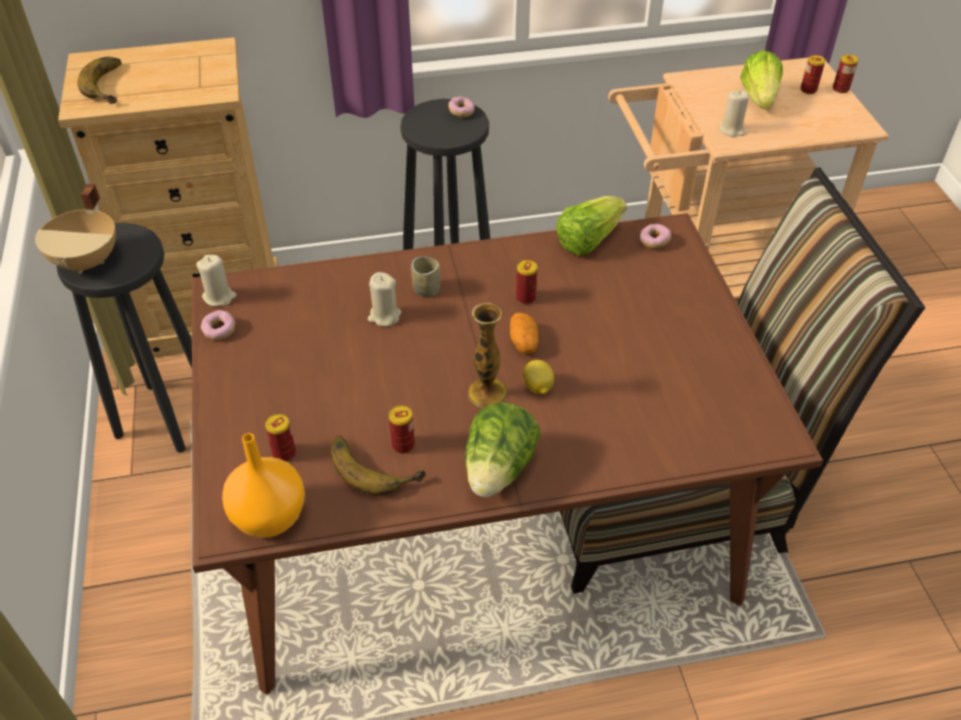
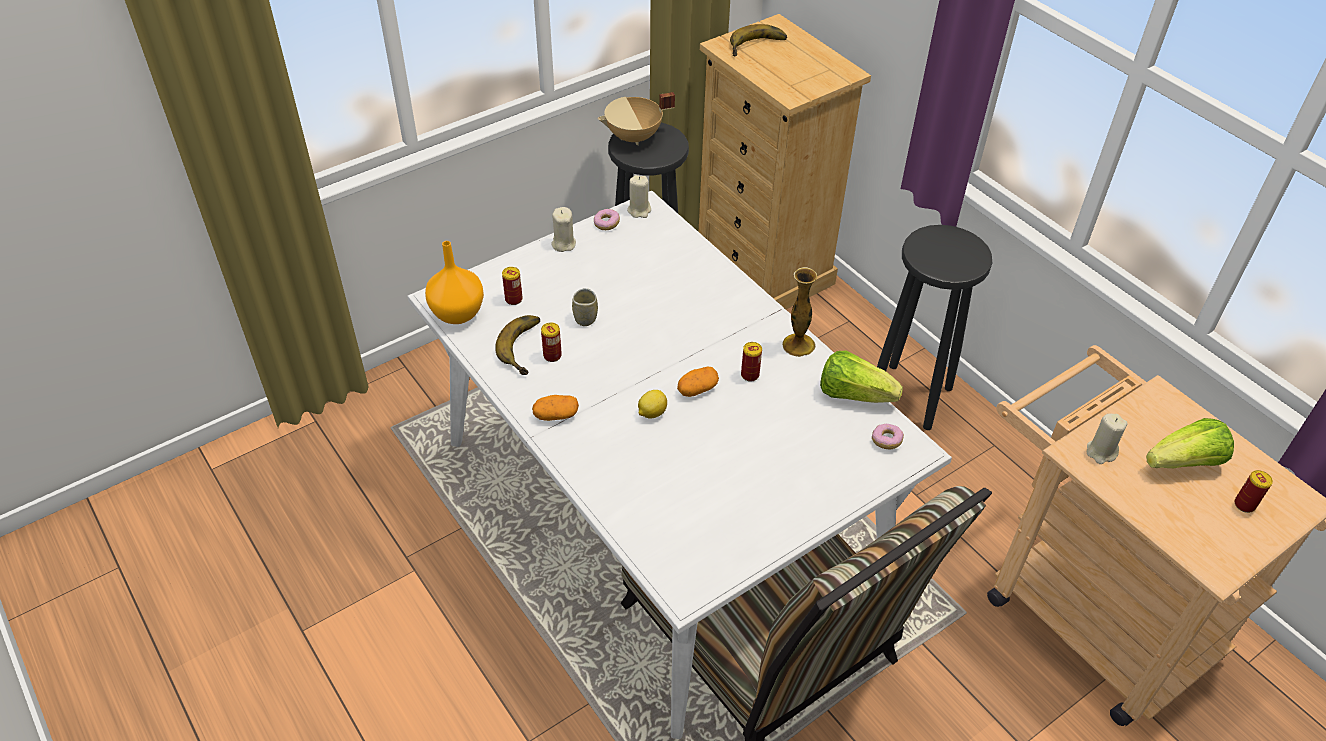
camera: 65 degrees right, 0 degrees up
brown dining table [192,213,823,694] -> white dining table [407,191,952,739]
beige candle [368,272,401,326] -> beige candle moved to [551,207,576,252]
cup [411,257,440,297] -> cup moved to [572,288,598,326]
donut [448,96,475,118] -> none
lettuce [465,402,541,497] -> potato [532,395,579,421]
vase [468,303,507,408] -> vase moved to [782,267,817,357]
can [833,54,858,93] -> none

